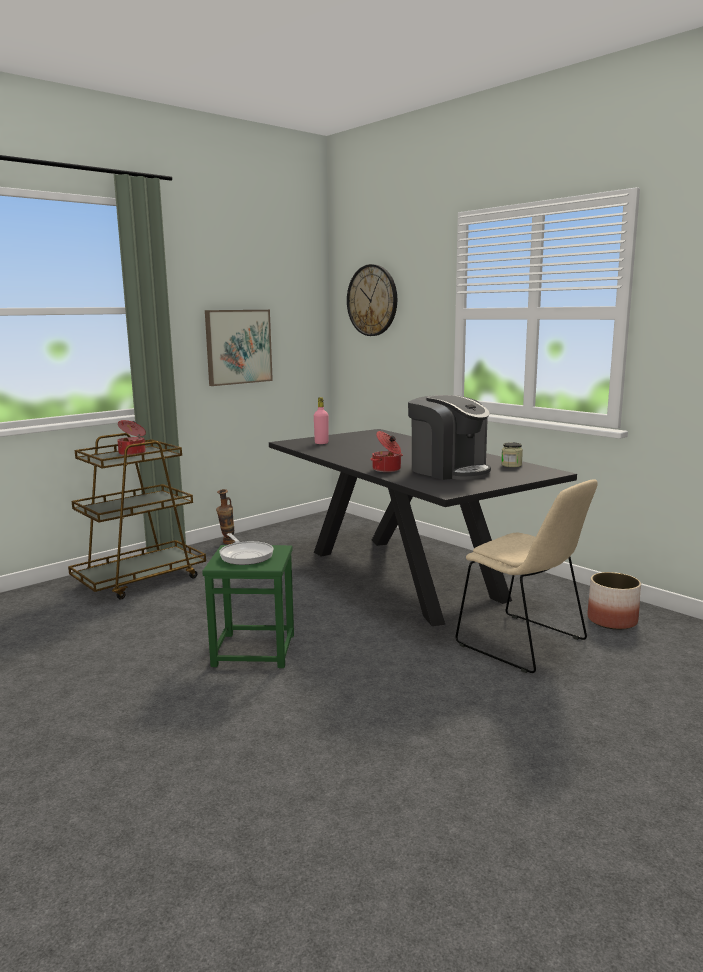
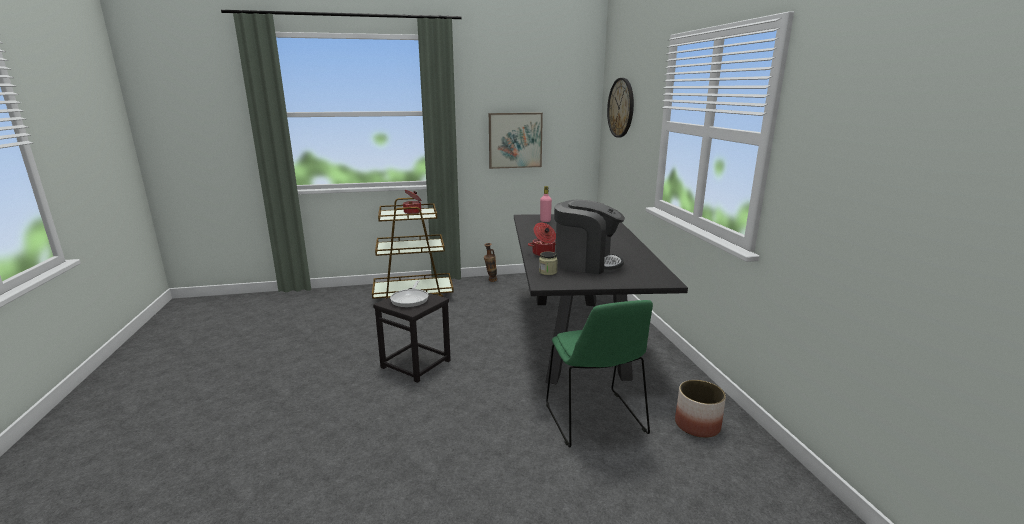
camera: 30 degrees right, 5 degrees up
green stool [202,545,294,668] -> black stool [373,288,451,383]
coffee machine [408,395,491,480] -> coffee machine turned 60 degrees counterclockwise [554,200,625,274]
beige chair [456,479,598,673] -> green chair [546,300,653,448]
jar [501,442,523,467] -> jar moved to [539,252,558,275]

